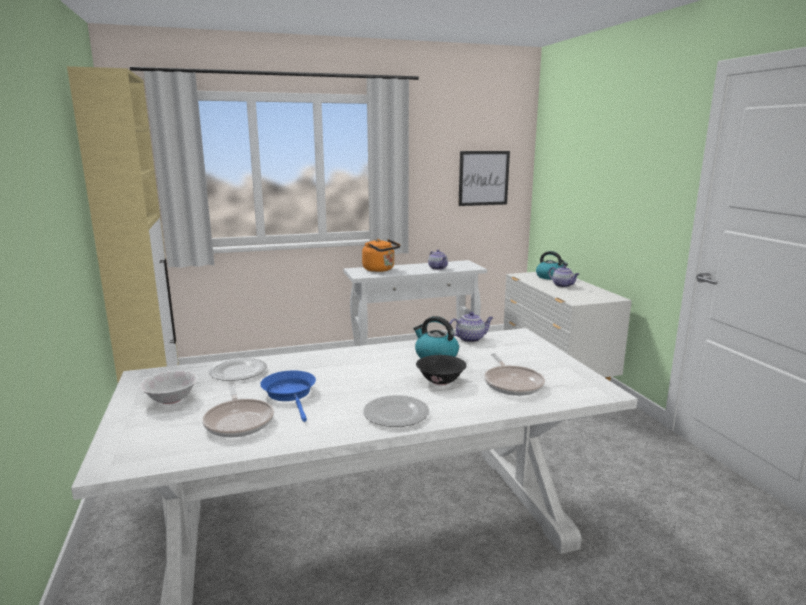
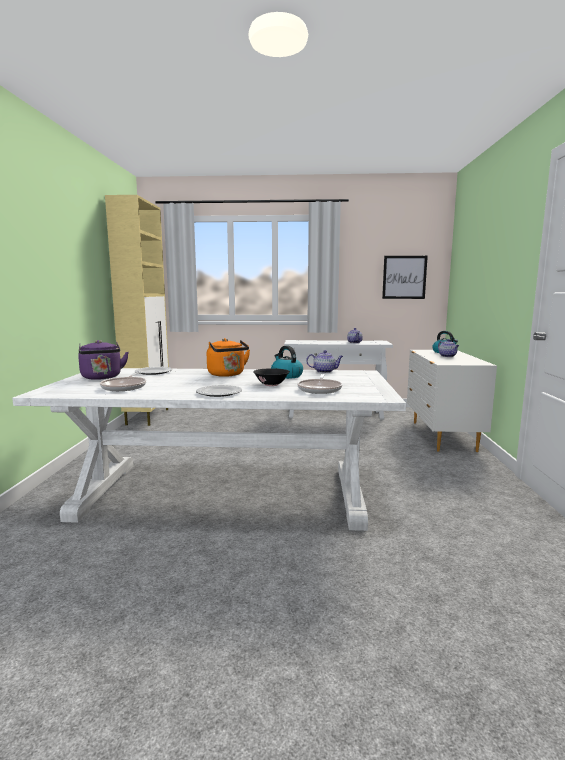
camera: 20 degrees right, 5 degrees down
white bowl [139,371,198,404] -> purple kettle [78,340,129,380]
blue frying pan [260,370,316,422] -> none
orange kettle [362,239,401,272] -> orange kettle moved to [207,338,250,377]

